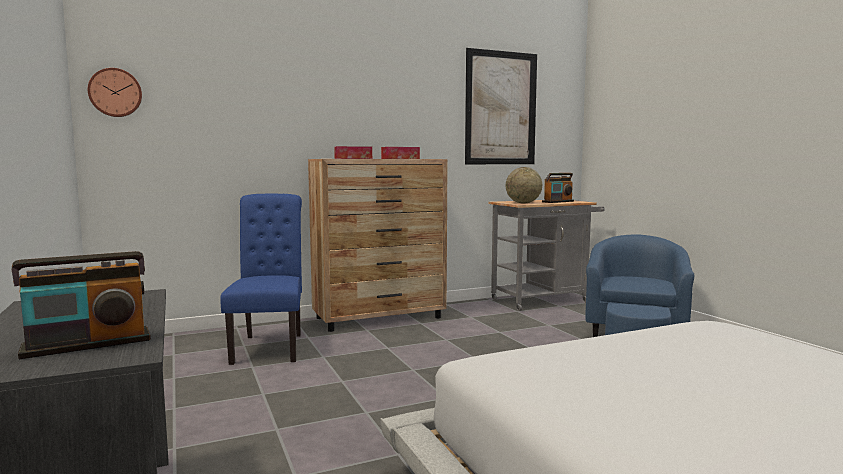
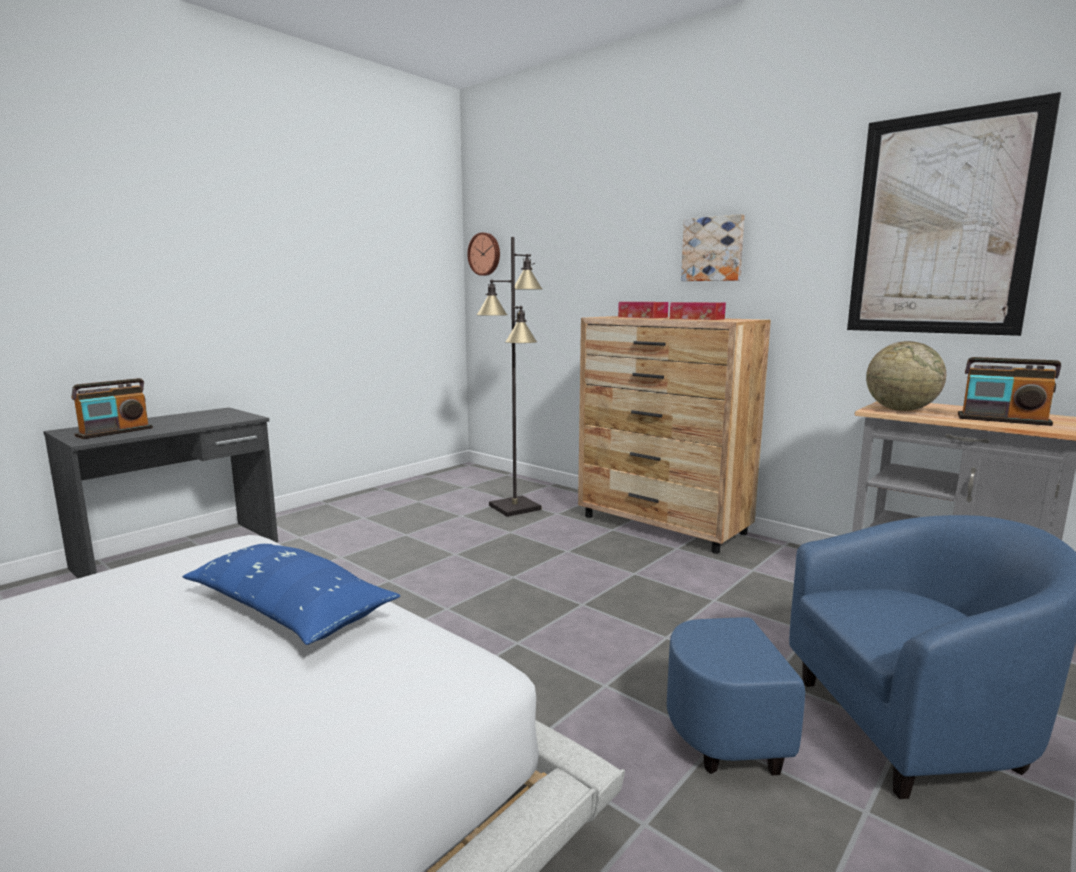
camera: 65 degrees right, 5 degrees up
radio [12,251,151,359] -> radio turned 90 degrees counterclockwise [71,378,153,439]
blue chair [220,193,302,365] -> black floor lamp [476,237,542,517]
none -> blue pillow [182,544,400,645]
none -> picture [681,214,745,281]

